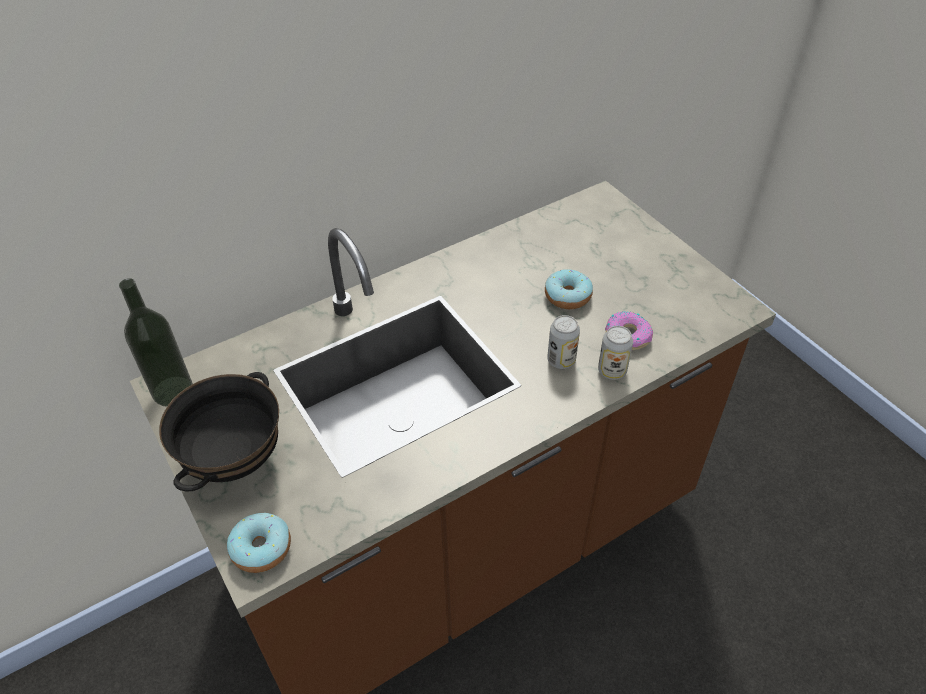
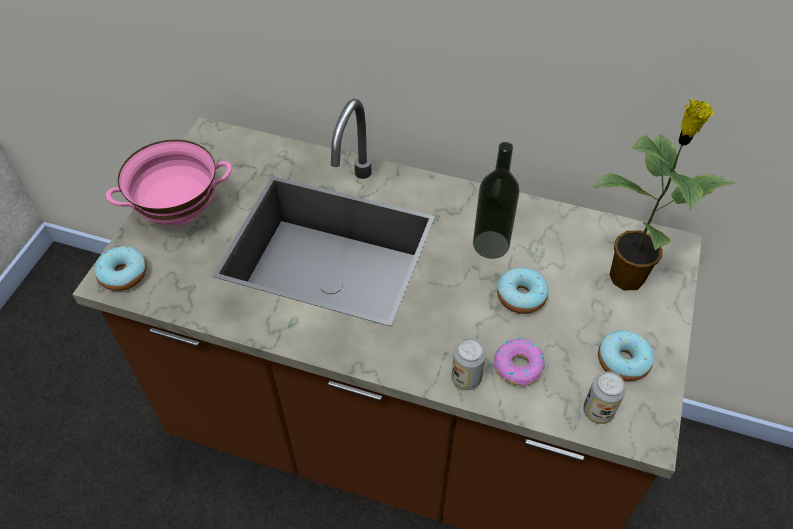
camera: 50 degrees right, 5 degrees up
bottle [119,278,193,406] -> bottle moved to [473,142,520,259]
black bowl [159,372,279,492] -> pink bowl [106,139,232,225]
can [547,315,580,369] -> can moved to [583,371,626,424]
none -> potted plant [592,99,737,291]
none -> donut [598,330,654,381]

